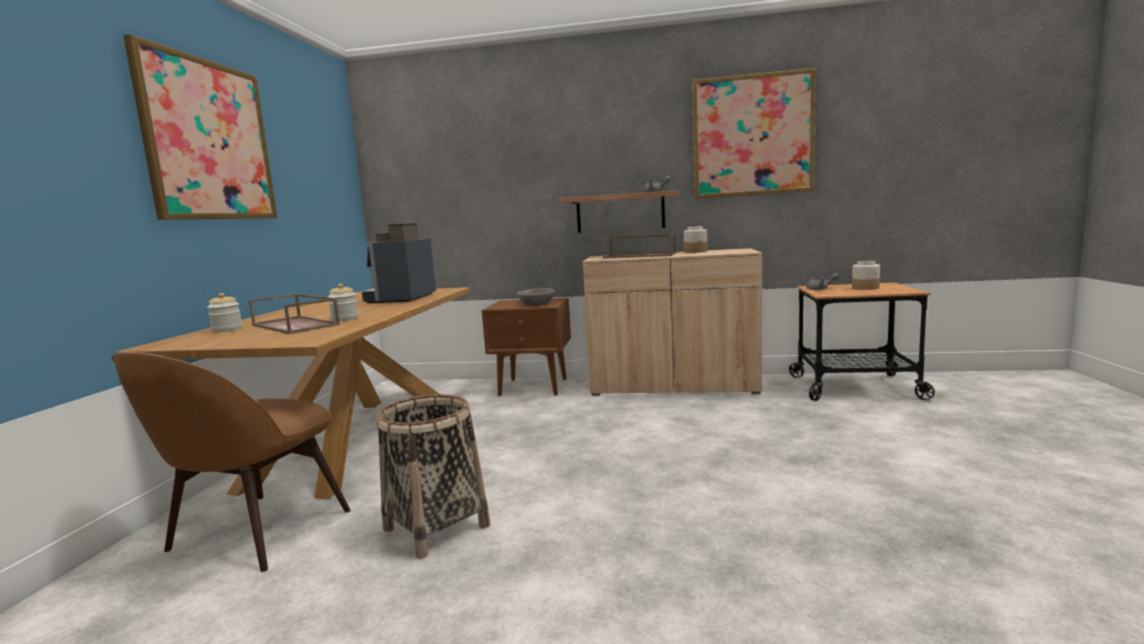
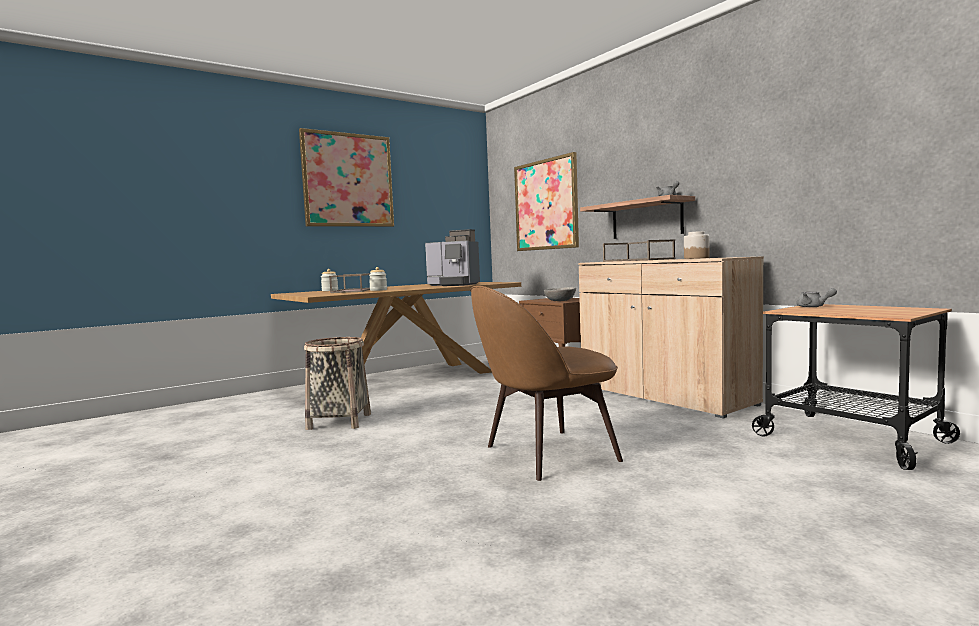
camera: 45 degrees right, 5 degrees down
brown chair [111,352,351,572] -> brown chair moved to [470,286,623,481]
coffee machine [362,223,436,303] -> coffee machine turned 120 degrees counterclockwise [425,229,480,286]
picture [692,68,816,199] -> picture moved to [514,152,579,251]
jar [852,261,880,290] -> none

